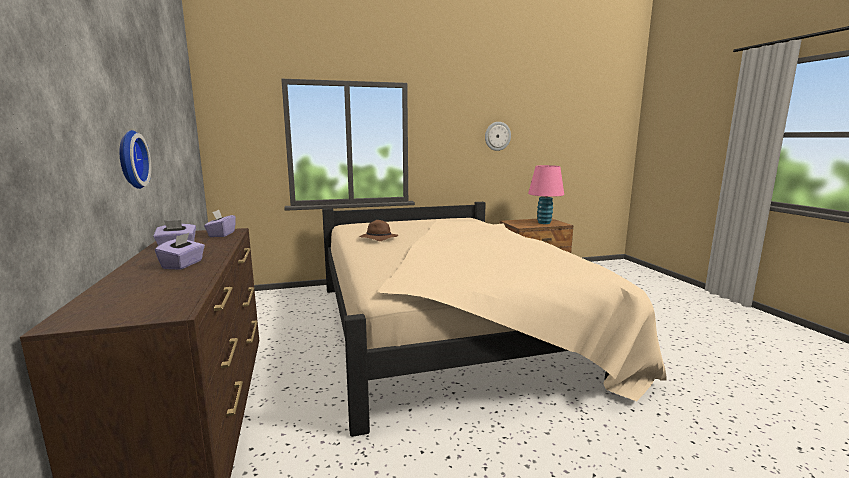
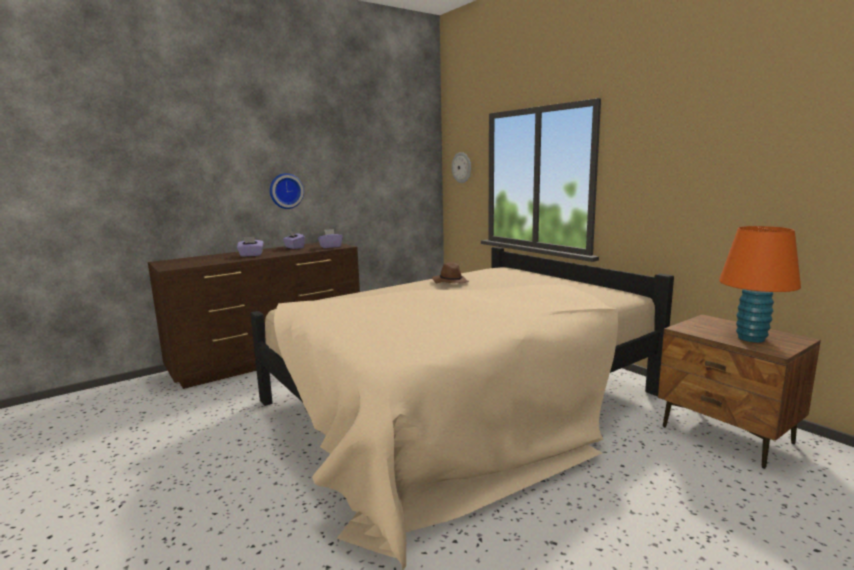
camera: 70 degrees right, 0 degrees up
wall clock [485,122,511,151] -> wall clock moved to [452,152,471,183]
pink table lamp [528,165,564,224] -> orange table lamp [719,226,801,343]

